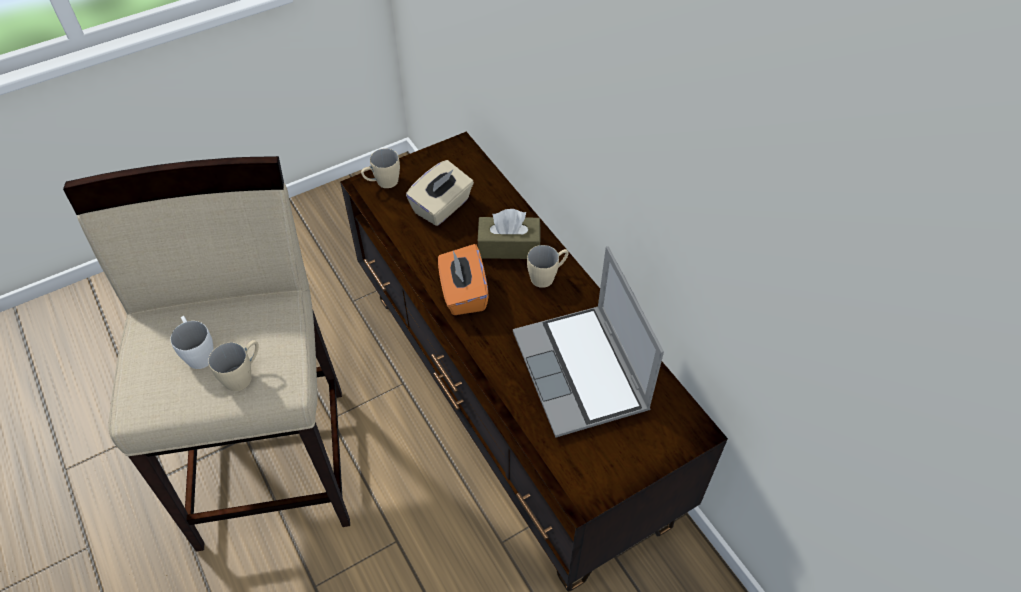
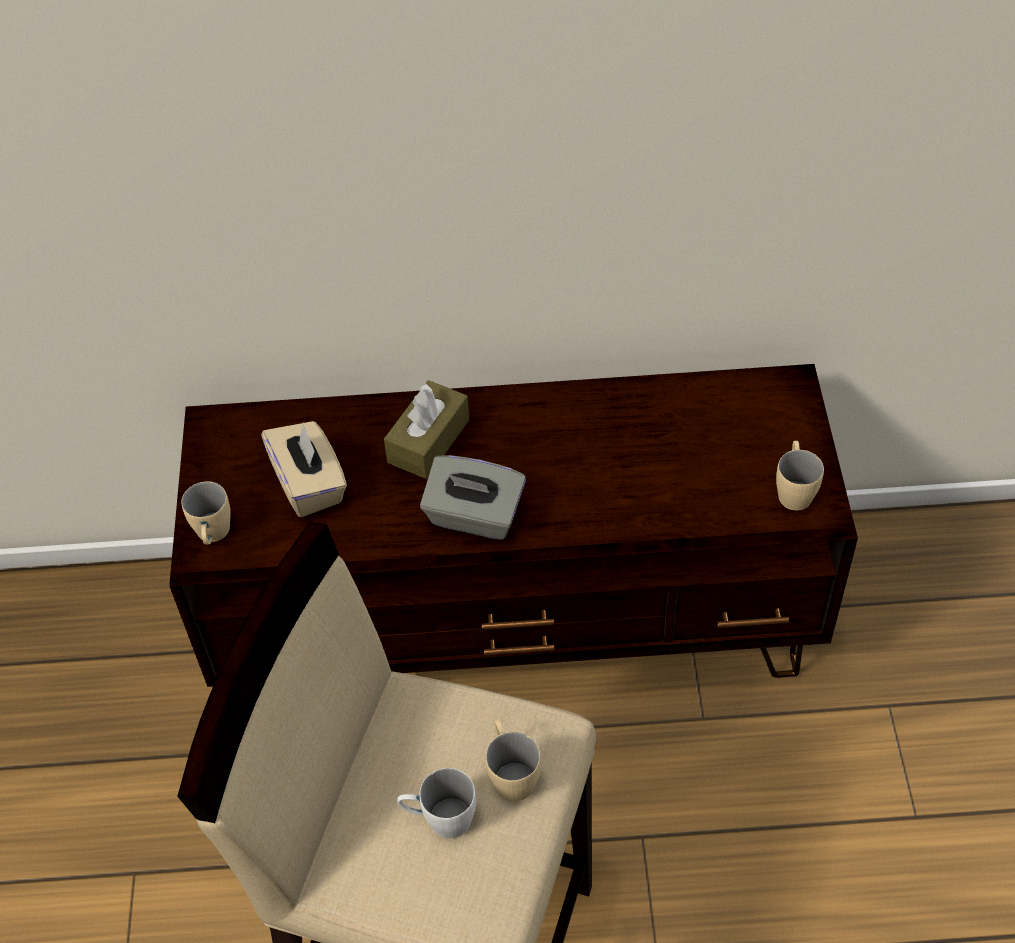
camera: 60 degrees left, 0 degrees up
orange tissue box [438,244,489,315] -> grey tissue box [420,455,526,540]
laptop [513,246,664,438] -> none
beige mug [527,245,569,288] -> beige mug moved to [776,441,824,511]

